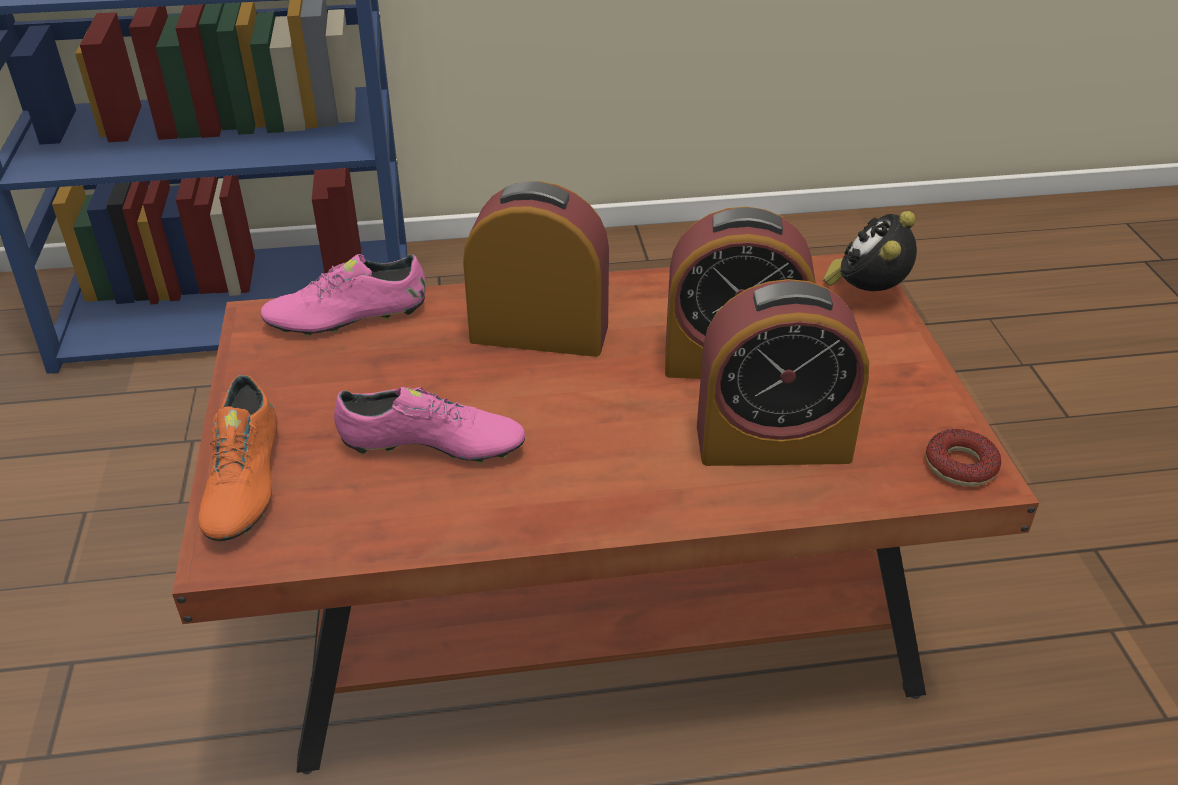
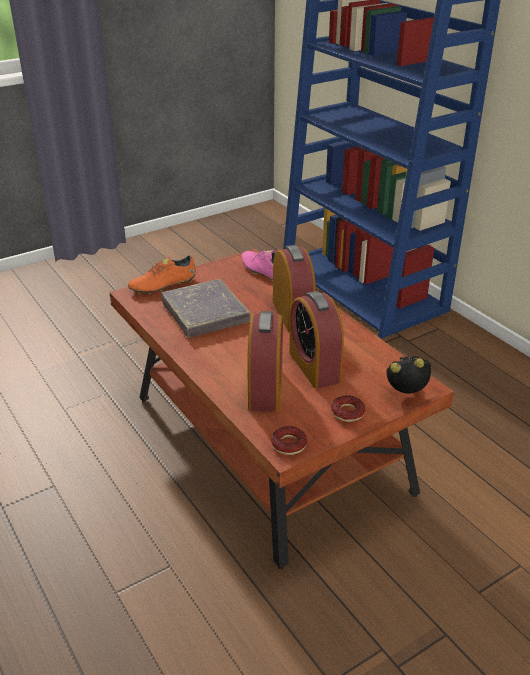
camera: 65 degrees right, 5 degrees down
pink shoe [334,387,525,464] -> grey book [161,279,250,338]
alarm clock [697,279,869,466] -> alarm clock turned 150 degrees counterclockwise [247,311,283,412]
none -> donut [331,396,365,422]

